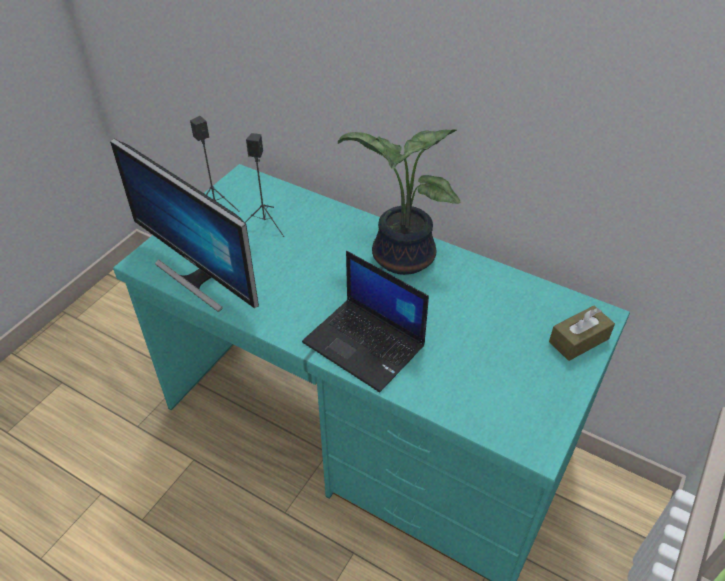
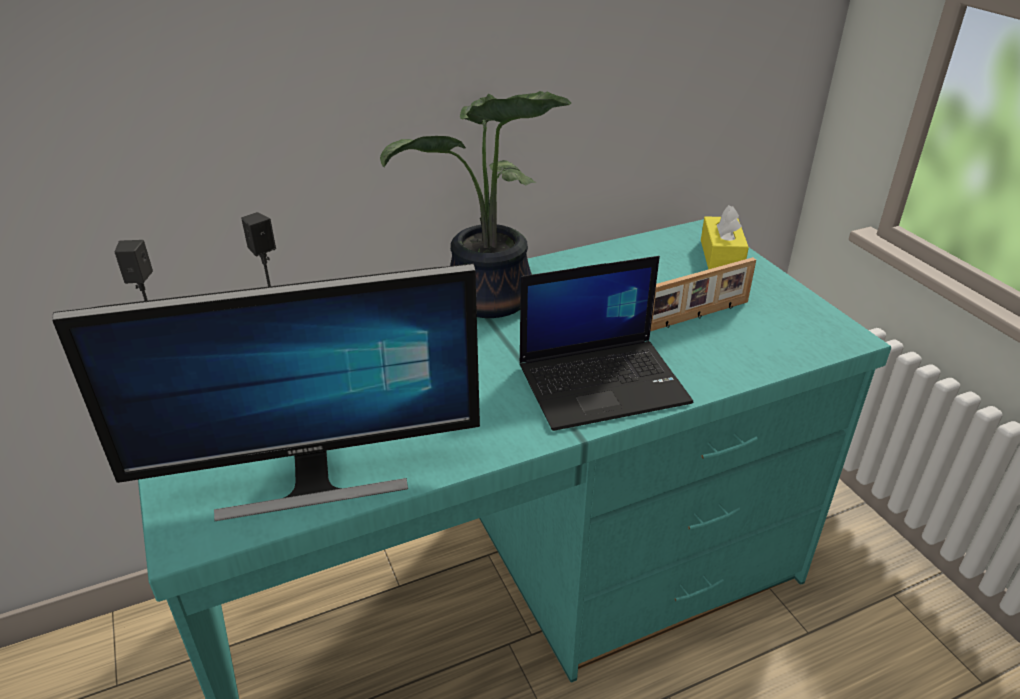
camera: 55 degrees left, 10 degrees down
brown tissue box [549,305,615,361] -> yellow tissue box [701,205,749,269]
none -> picture frame [650,257,756,331]

